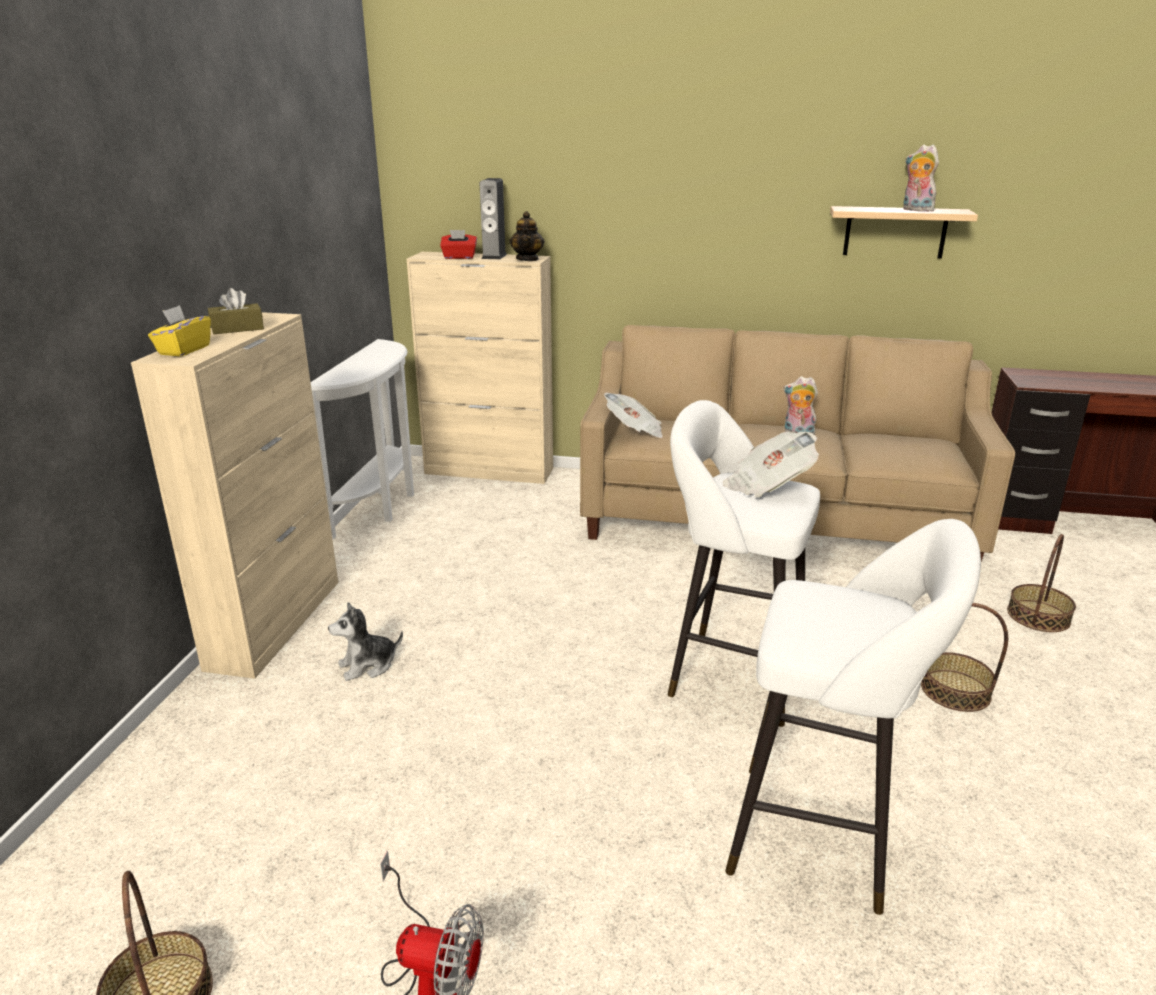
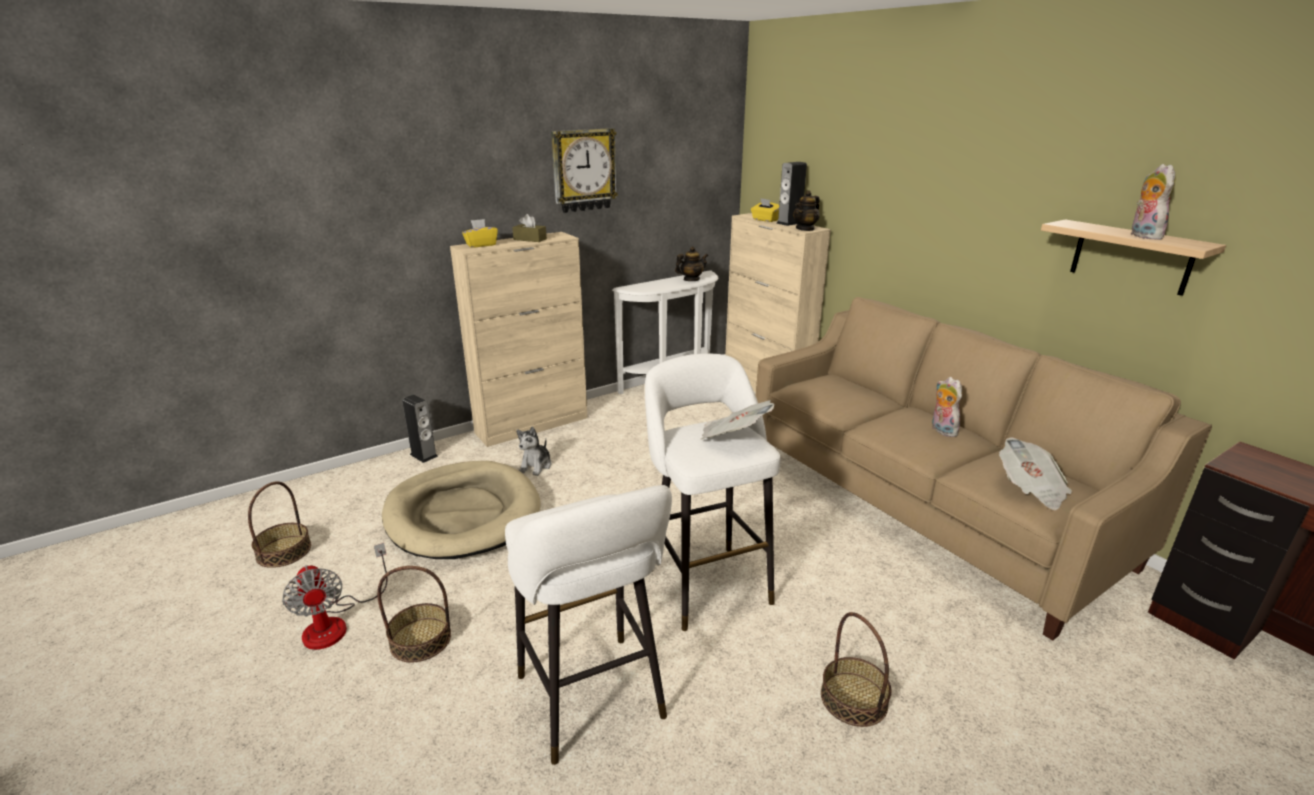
camera: 45 degrees right, 0 degrees up
plush toy [328,602,403,681] -> plush toy turned 90 degrees counterclockwise [517,426,552,476]
red tissue box [440,230,477,259] -> yellow tissue box [751,198,779,222]
newspaper [604,393,663,438] -> newspaper moved to [999,437,1072,511]
basket [1007,534,1076,632] -> basket moved to [377,566,451,662]
none -> beige dog bed [382,461,541,559]
none -> speaker [402,395,438,463]
none -> wall clock [551,128,618,213]
none -> teapot [675,247,709,281]

